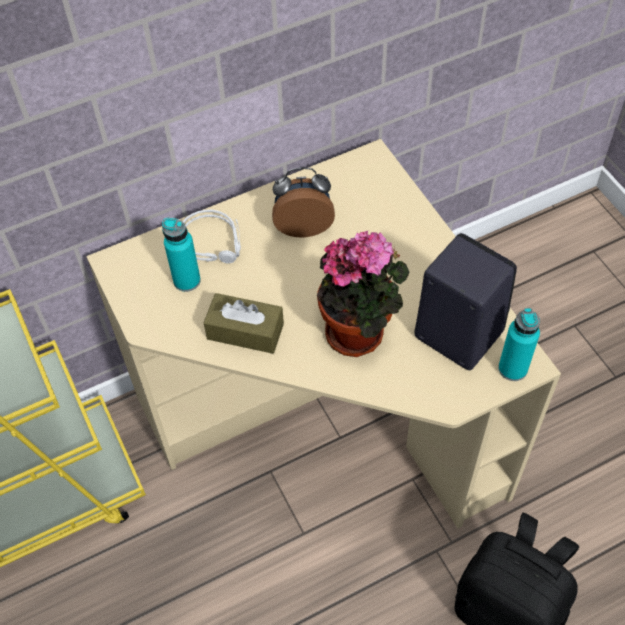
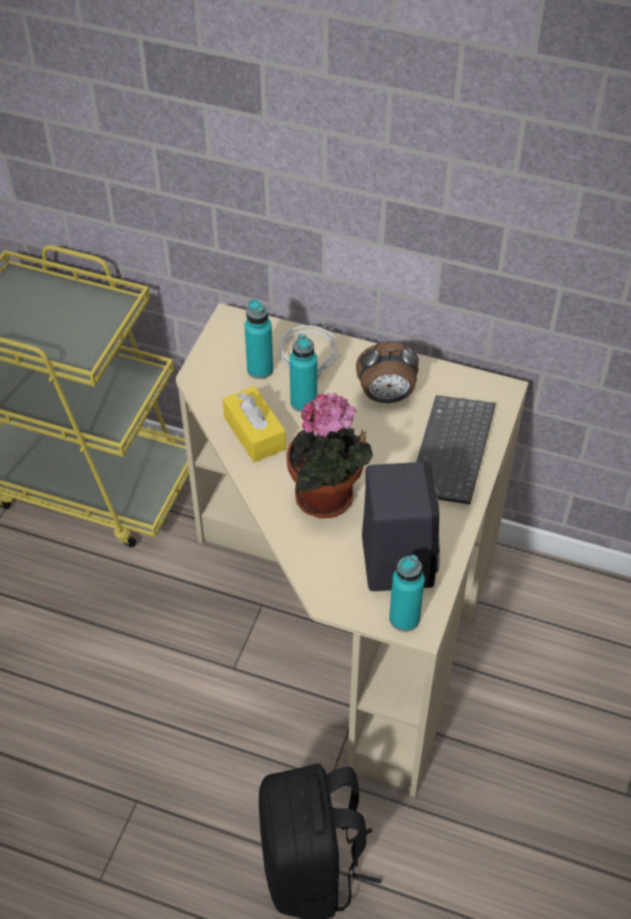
camera: 45 degrees right, 5 degrees down
brown tissue box [204,293,284,354] -> yellow tissue box [223,386,286,463]
alarm clock [272,167,335,237] -> alarm clock turned 135 degrees clockwise [356,340,419,403]
none -> turquoise bottle [289,335,317,412]
none -> keyboard [416,395,495,504]

